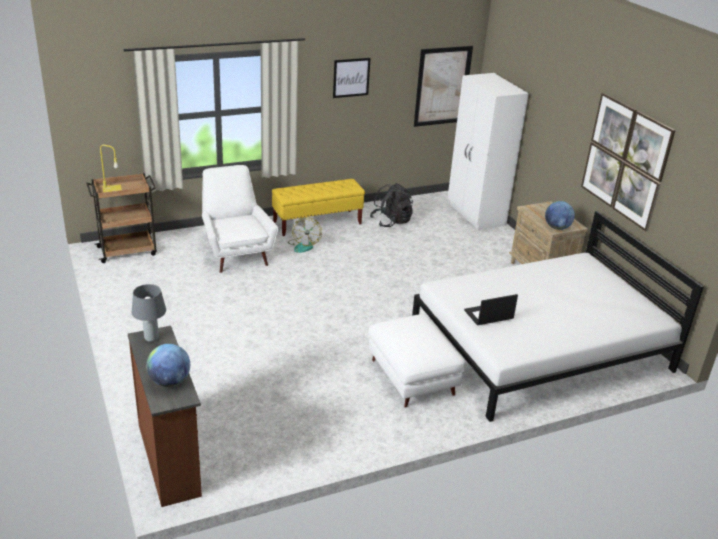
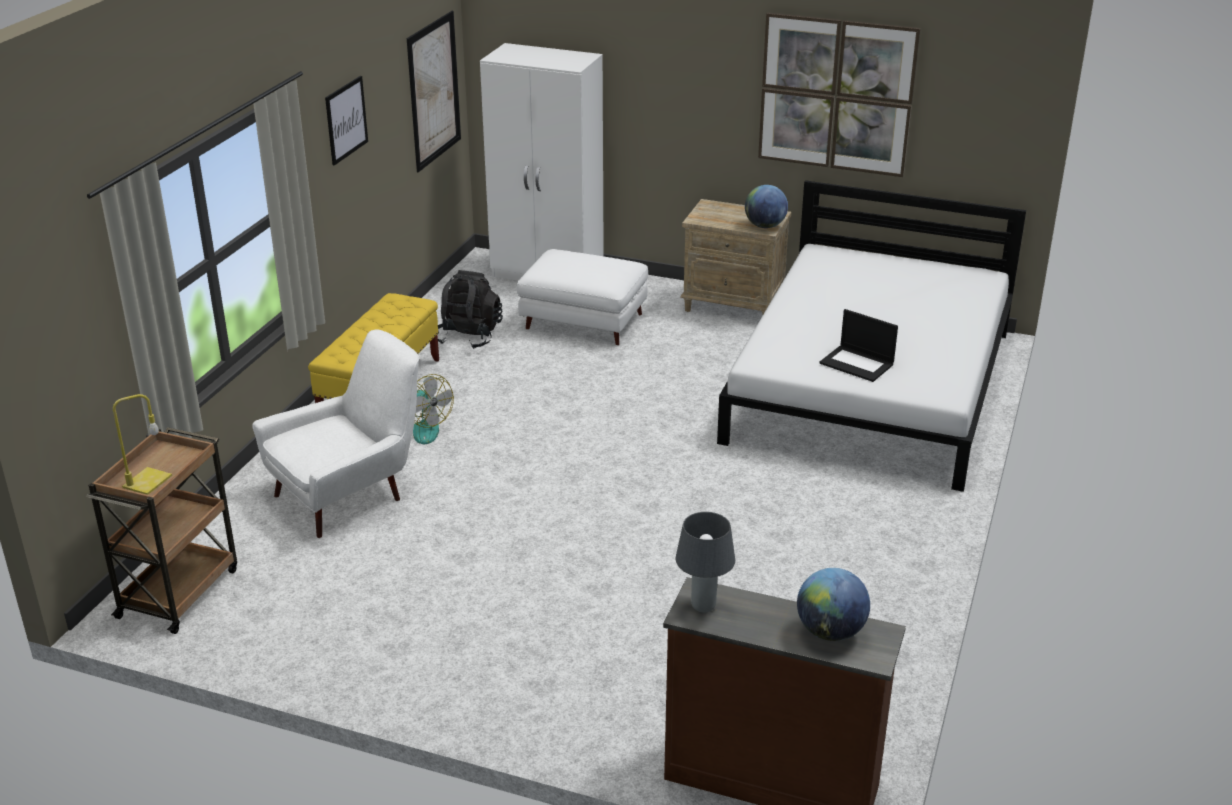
camera: 45 degrees left, 0 degrees up
white armchair [202,165,278,273] -> white armchair turned 120 degrees clockwise [253,330,419,538]
white ottoman [368,314,465,408] -> white ottoman moved to [517,249,648,345]
laptop [464,294,518,325] -> laptop turned 75 degrees counterclockwise [820,309,898,382]

